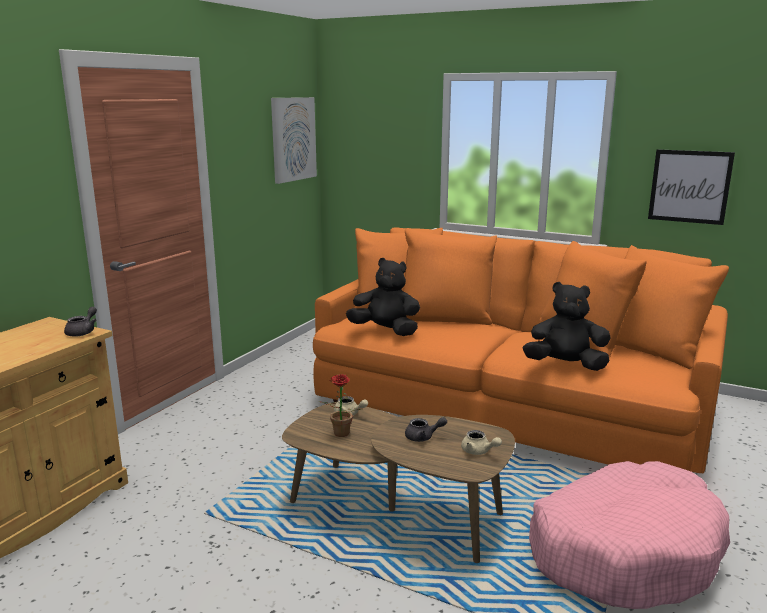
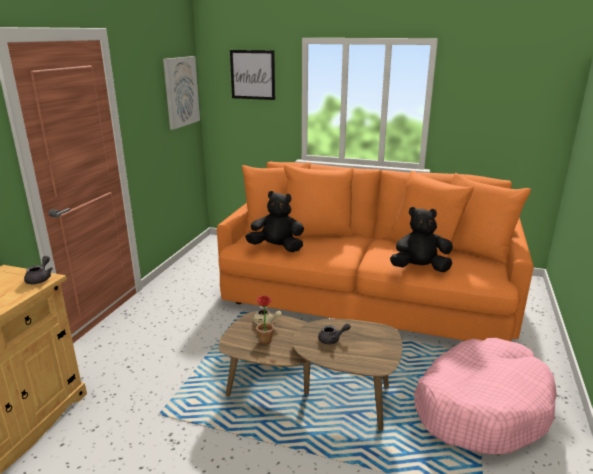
camera: 10 degrees left, 5 degrees up
beige teapot [461,430,502,455] -> none
picture [648,149,735,225] -> picture moved to [230,50,275,100]

